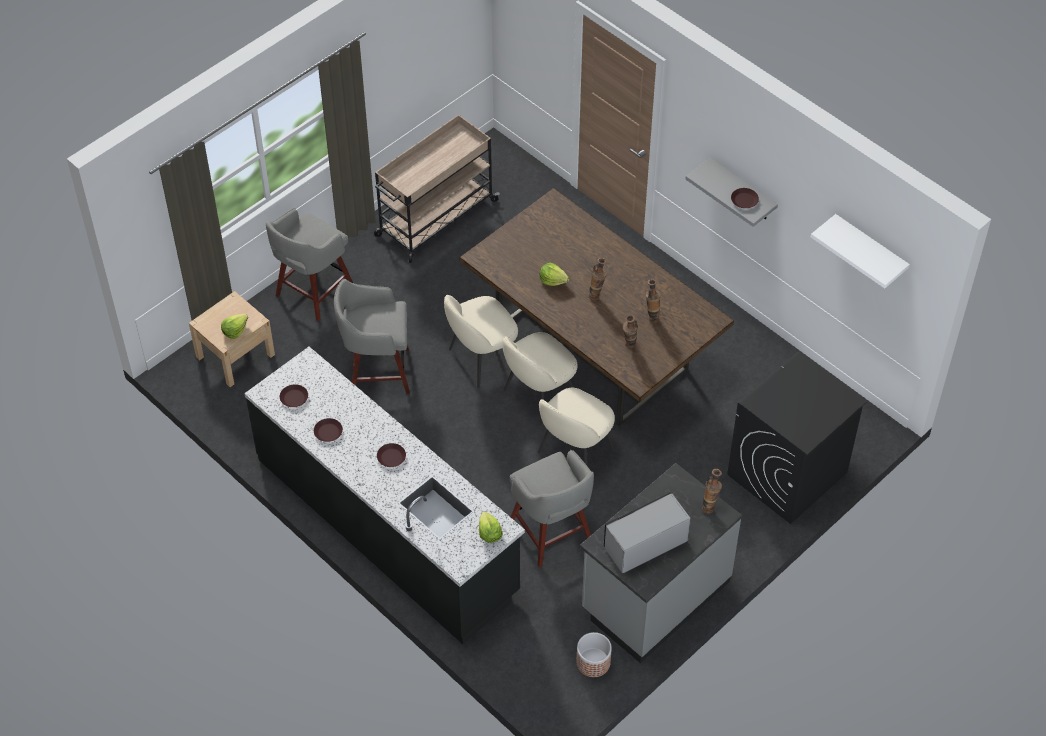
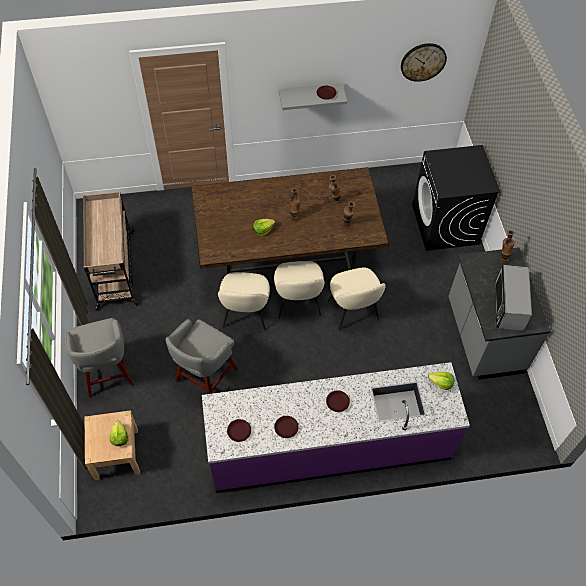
camera: 55 degrees left, 5 degrees up
black counter [244,347,525,644] -> purple counter [202,362,470,493]
grey stool [510,450,594,568] -> none
planter [576,632,612,677] -> none
white shelf [811,214,910,289] -> wall clock [401,43,447,82]

